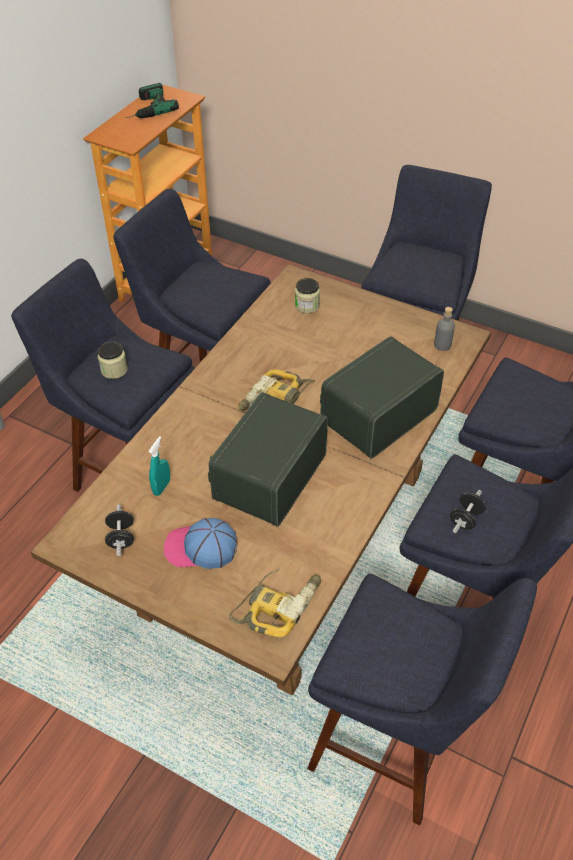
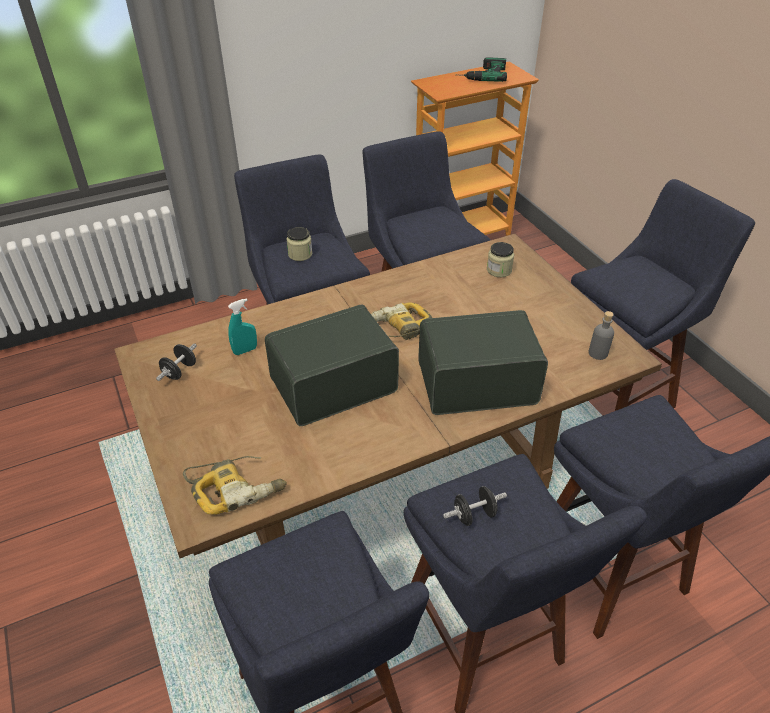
camera: 35 degrees right, 5 degrees down
cap [164,518,237,569] -> none

